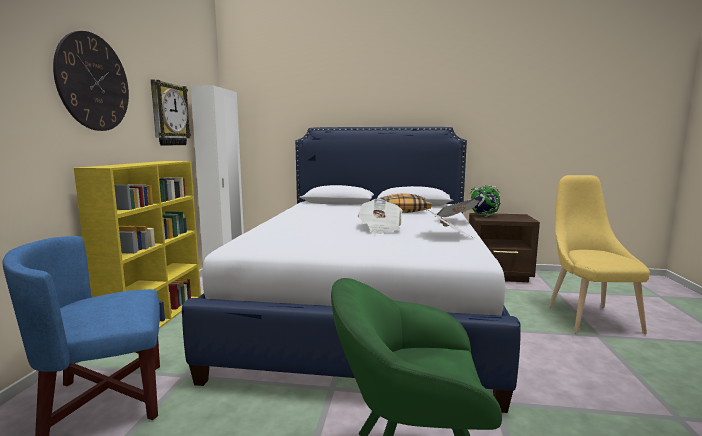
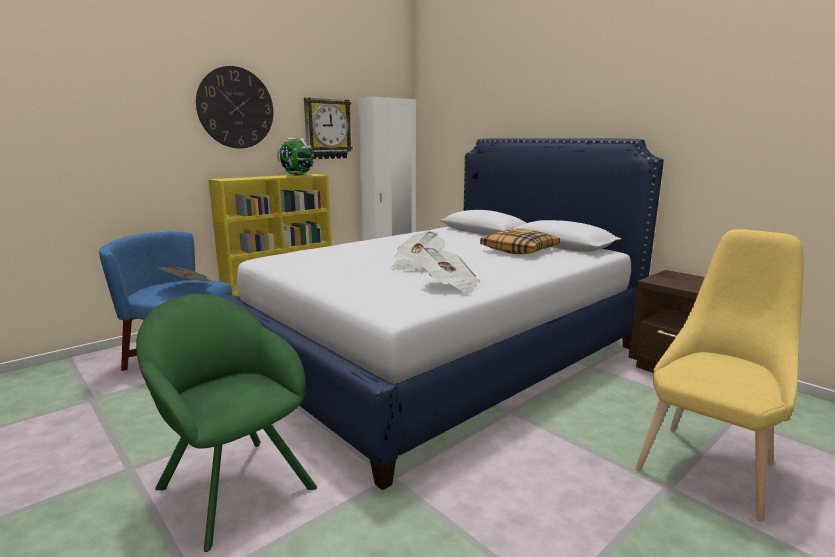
camera: 40 degrees right, 5 degrees up
newspaper [434,199,480,217] -> newspaper moved to [157,266,212,281]
globe [470,185,501,217] -> globe moved to [277,138,315,176]

